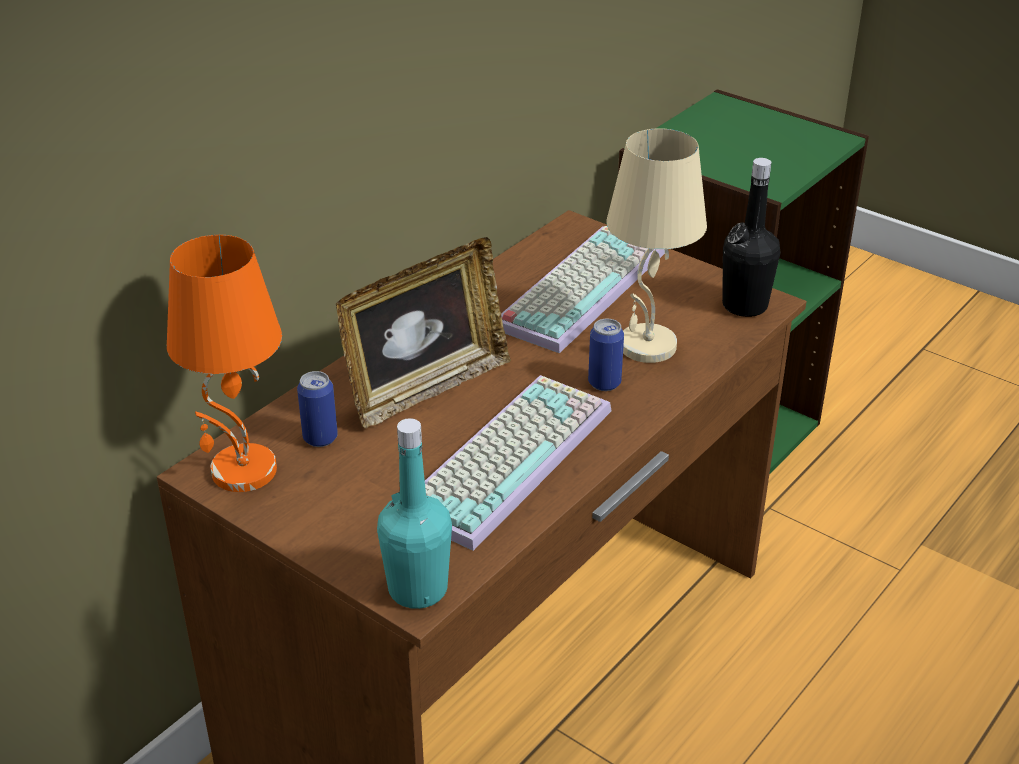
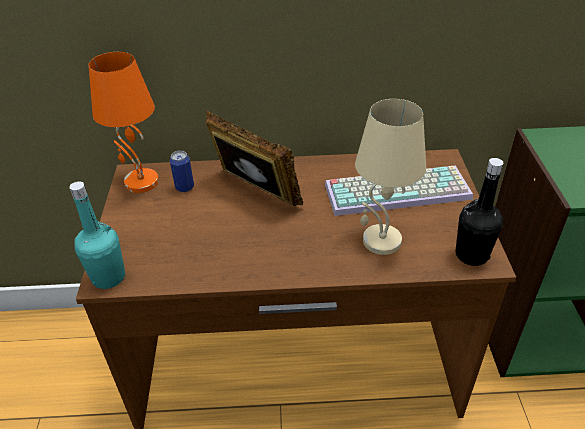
camera: 50 degrees right, 5 degrees up
picture frame [336,237,511,428] -> picture frame turned 150 degrees counterclockwise [205,110,303,206]
keyboard [425,375,612,551] -> none
can [588,319,624,391] -> none

